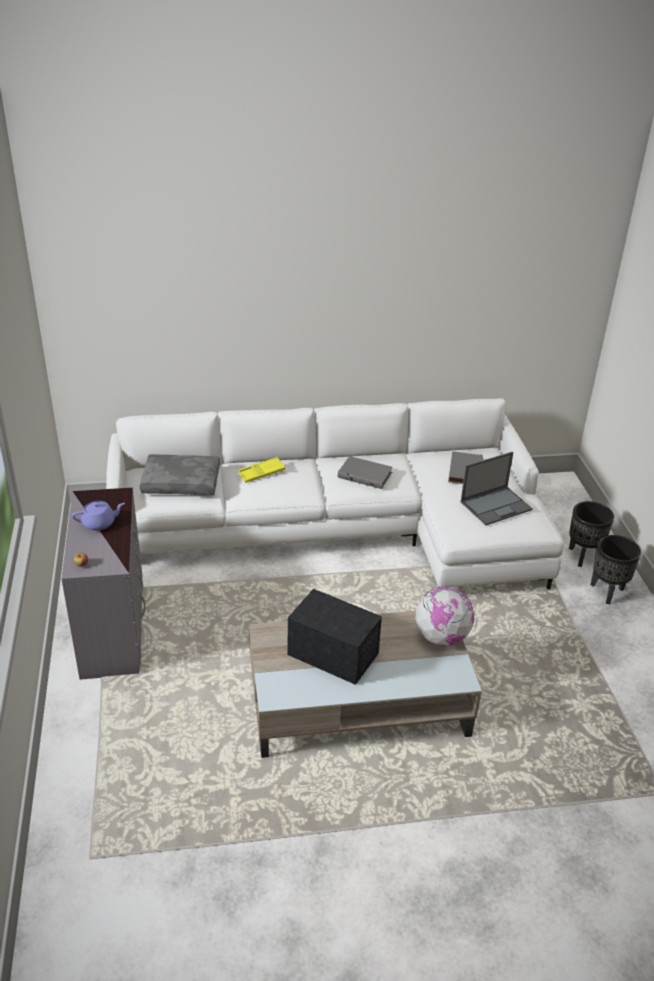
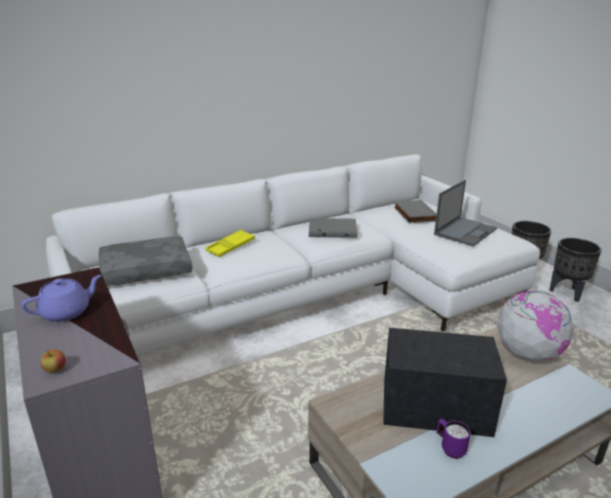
camera: 20 degrees left, 10 degrees down
none -> purple mug [437,419,471,459]

